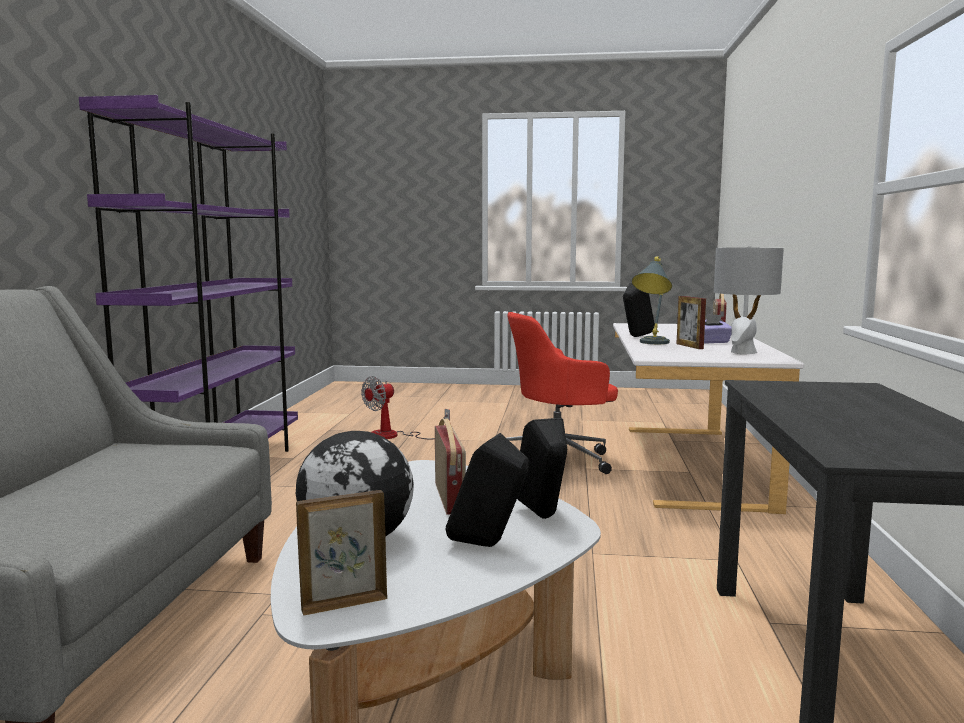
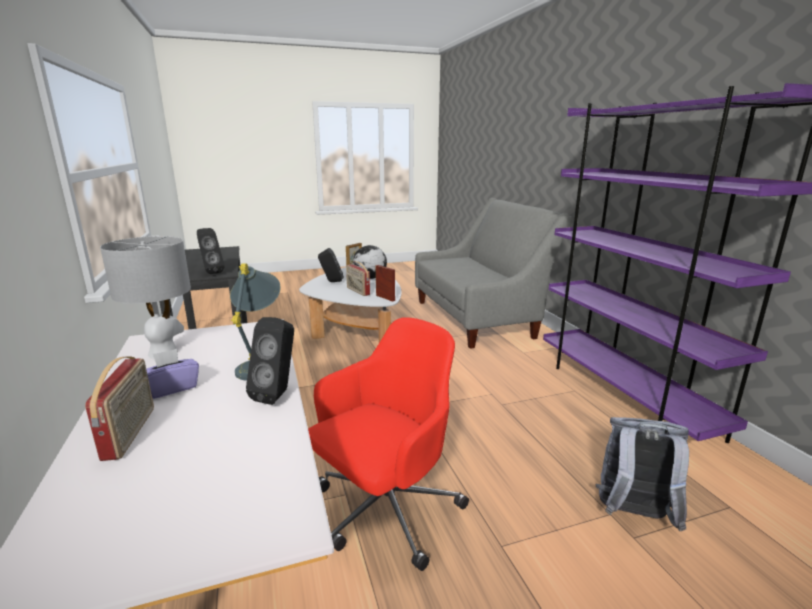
camera: 155 degrees right, 10 degrees up
fan [361,376,450,439] -> grey backpack [595,417,689,531]
black speaker [517,418,567,519] -> black speaker moved to [197,228,225,274]
picture frame [676,296,706,349] -> picture frame moved to [375,265,395,302]

